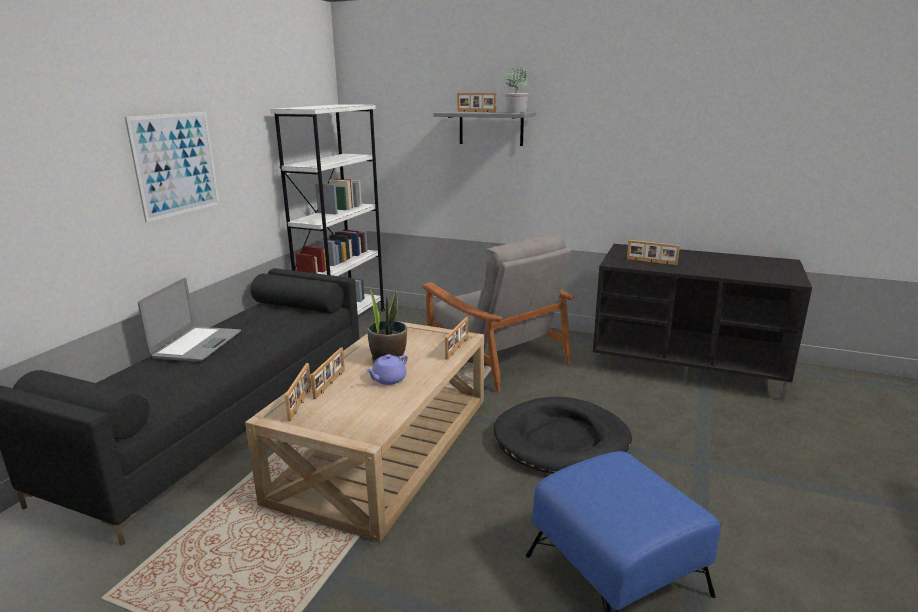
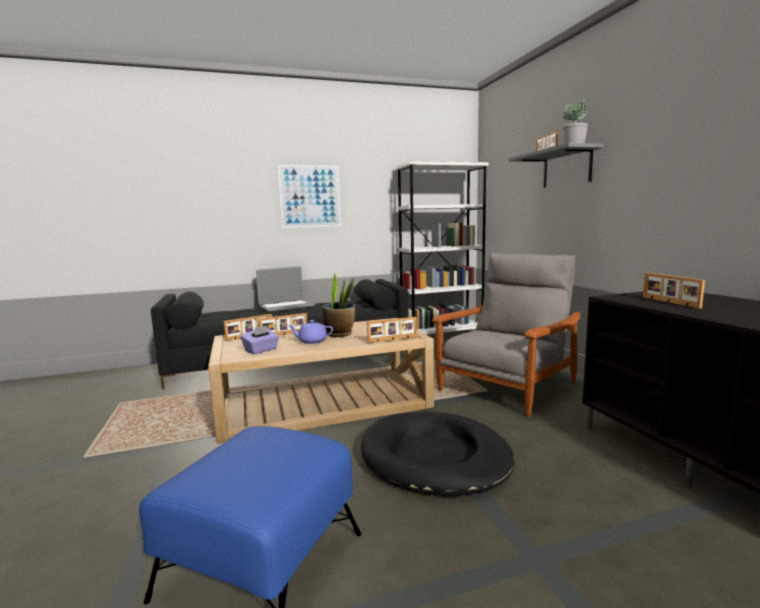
camera: 50 degrees right, 10 degrees down
grey armchair [422,233,574,392] -> grey armchair turned 150 degrees counterclockwise [432,253,580,417]
none -> purple tissue box [241,325,279,354]

